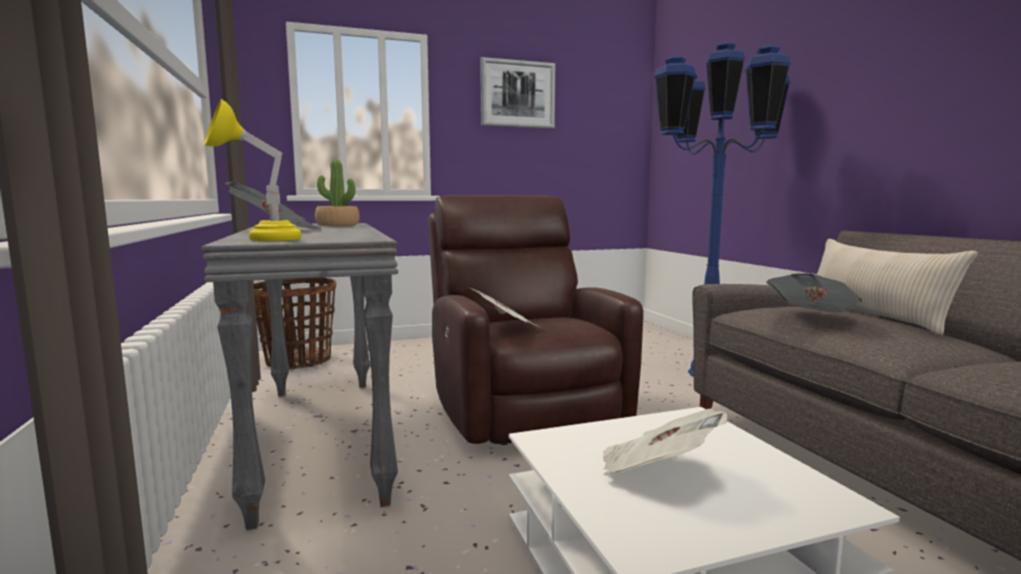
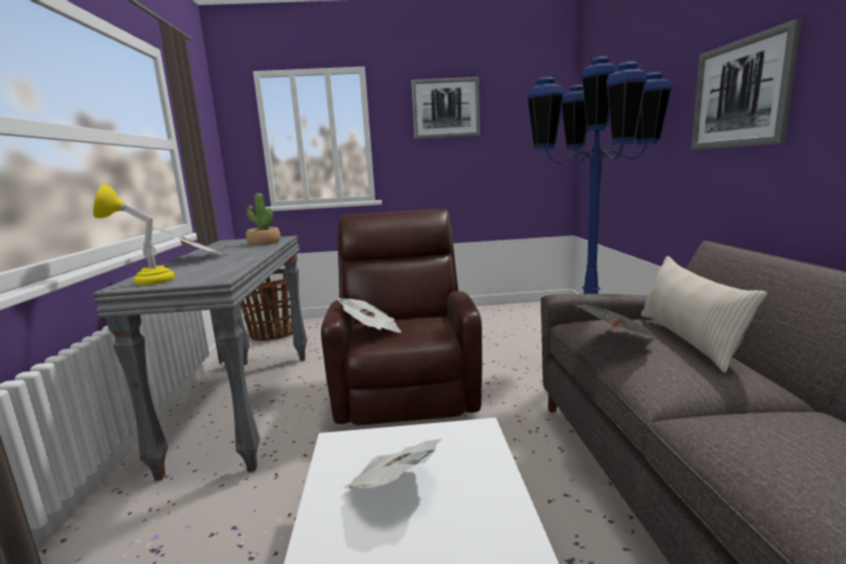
camera: 15 degrees right, 5 degrees up
none -> picture [691,19,802,150]

